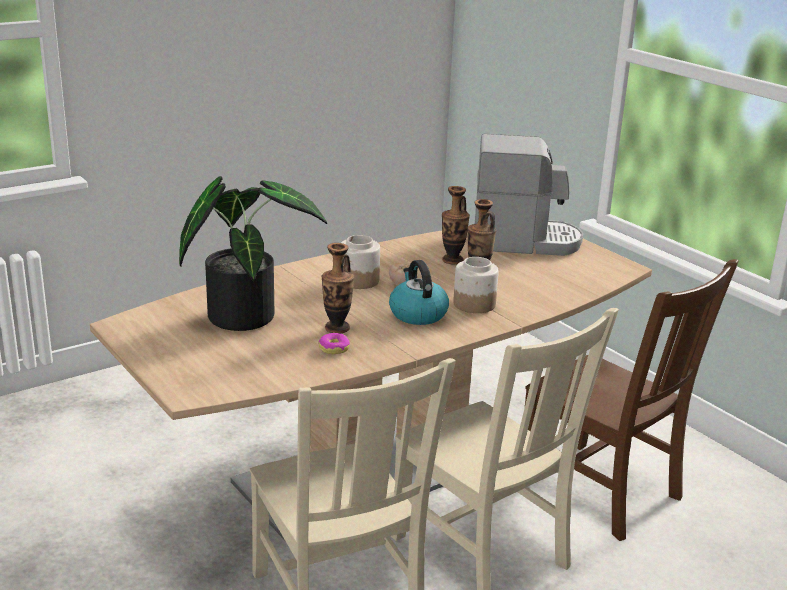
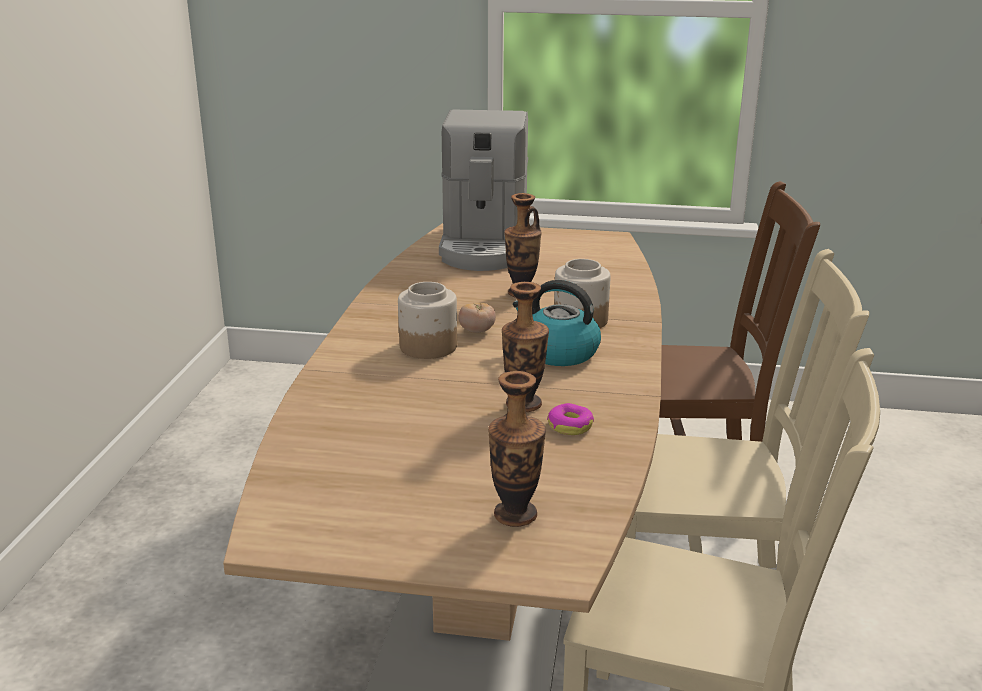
camera: 45 degrees left, 0 degrees up
potted plant [179,176,327,331] -> none
vase [442,186,470,264] -> vase moved to [488,371,546,527]
coffee machine [475,134,583,256] -> coffee machine turned 135 degrees clockwise [439,110,528,271]

